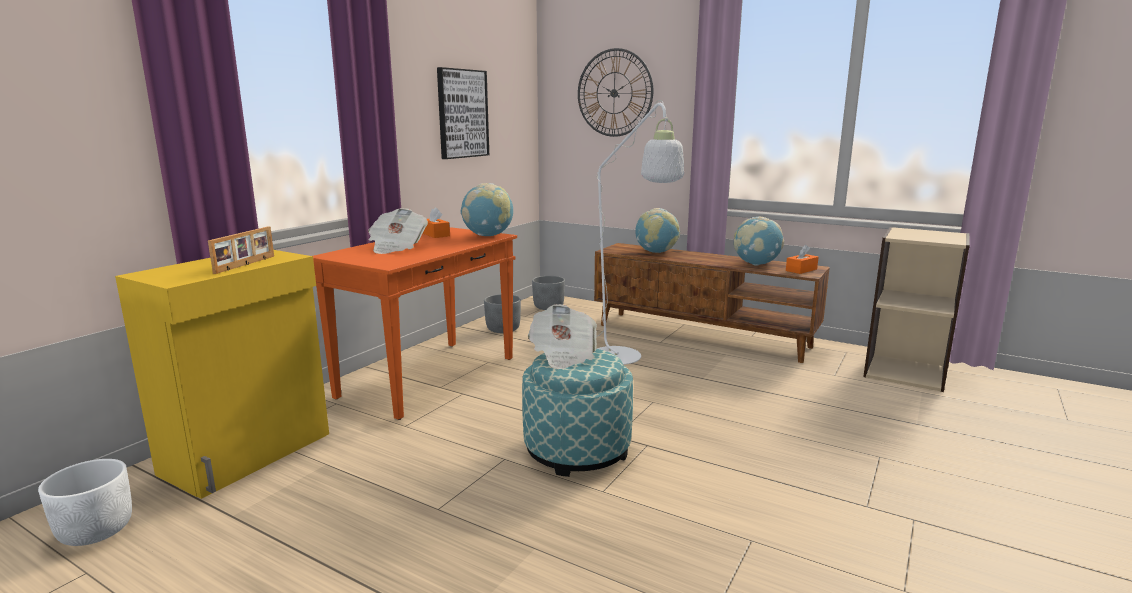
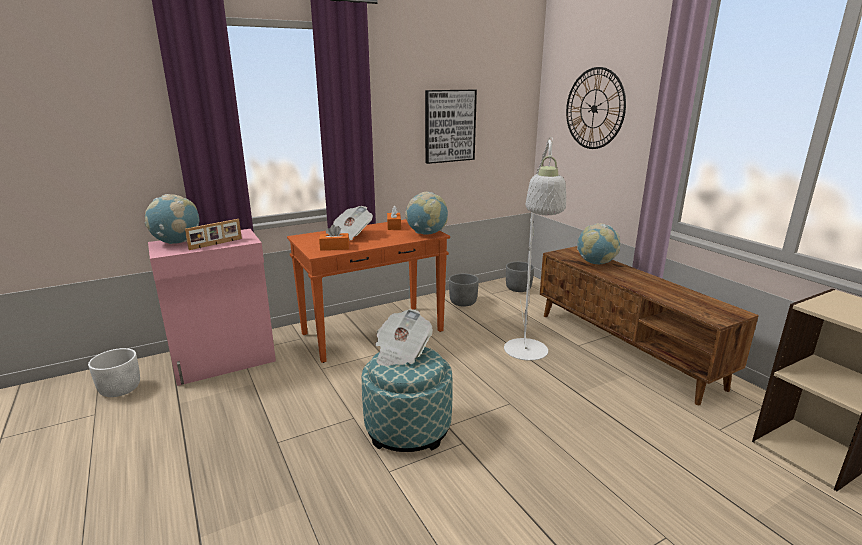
camera: 30 degrees right, 5 degrees up
yellow cabinet [115,250,329,499] -> pink cabinet [148,229,276,386]
globe [734,216,784,266] -> globe moved to [145,194,199,244]
orange tissue box [786,245,819,274] -> orange tissue box moved to [319,225,349,251]

